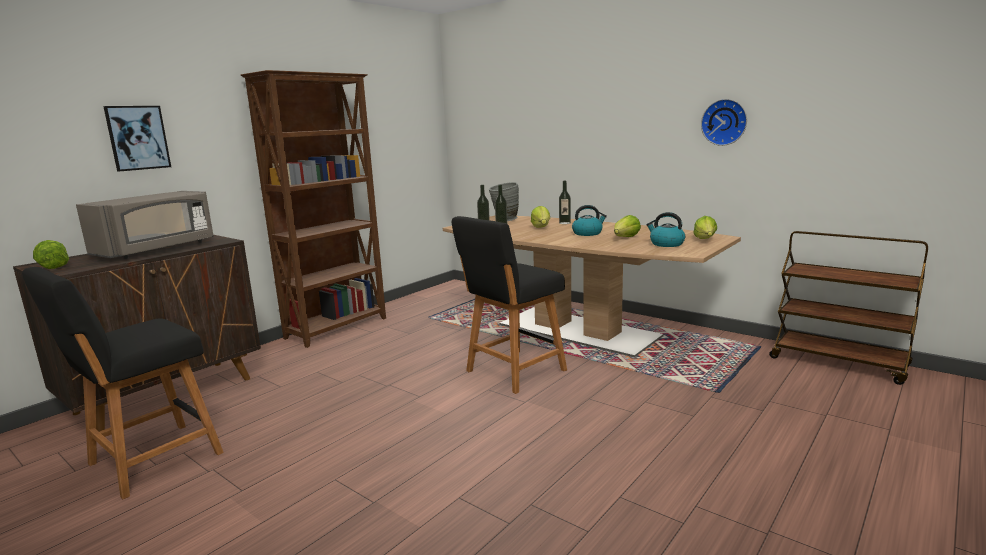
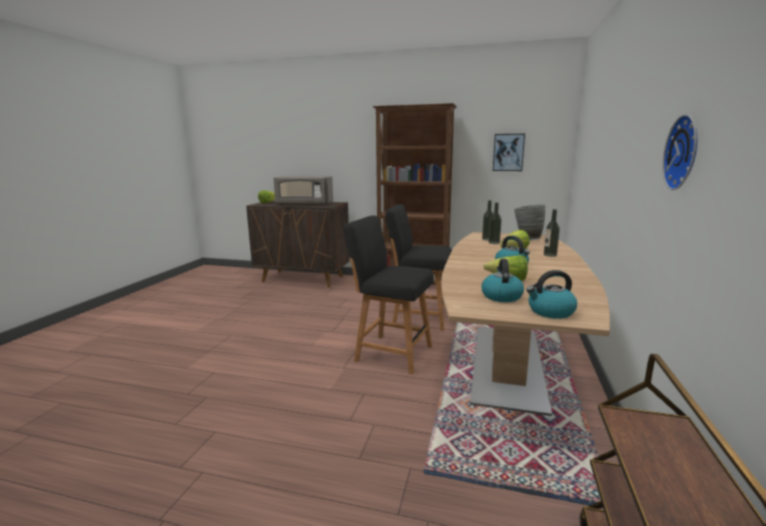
camera: 65 degrees right, 0 degrees up
black stool [22,267,224,499] -> black stool moved to [385,204,452,331]
picture [103,106,171,171] -> picture moved to [493,134,525,171]
lettuce [693,216,717,239] -> kettle [526,270,577,319]

